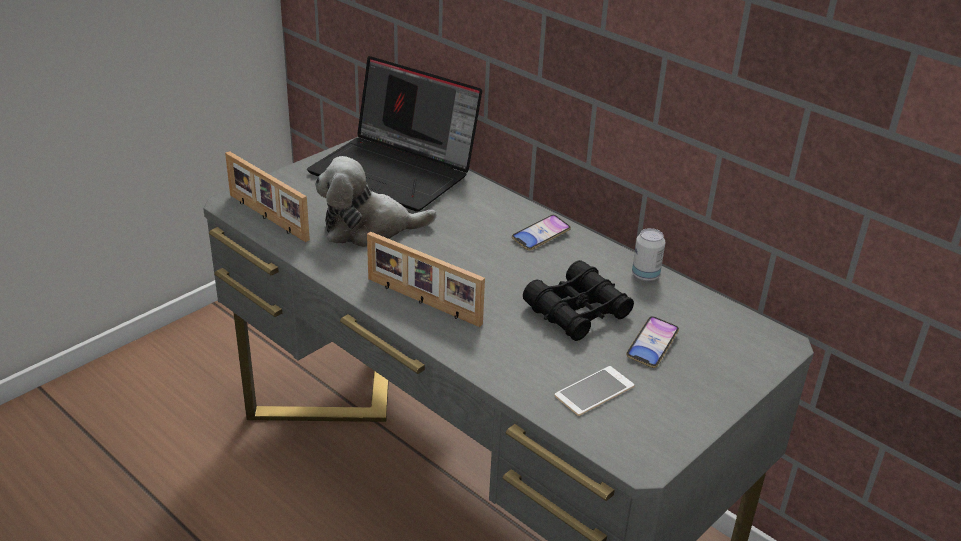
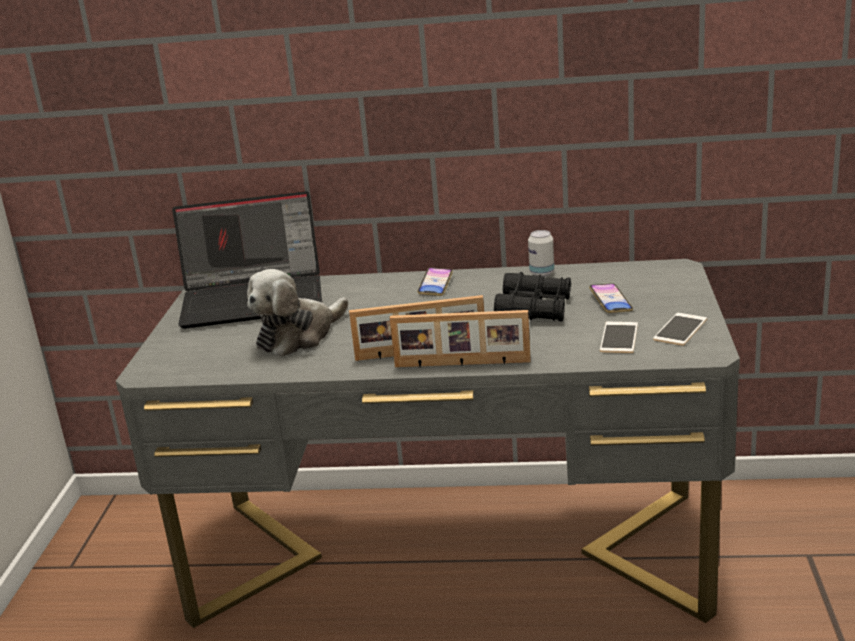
camera: 35 degrees left, 10 degrees down
picture frame [225,151,310,242] -> picture frame moved to [390,310,531,367]
none -> phone [653,313,707,345]

